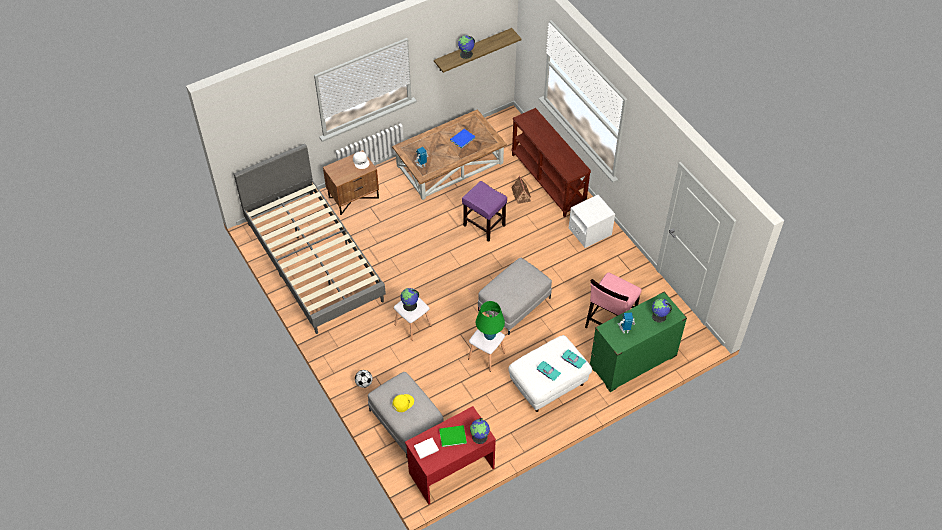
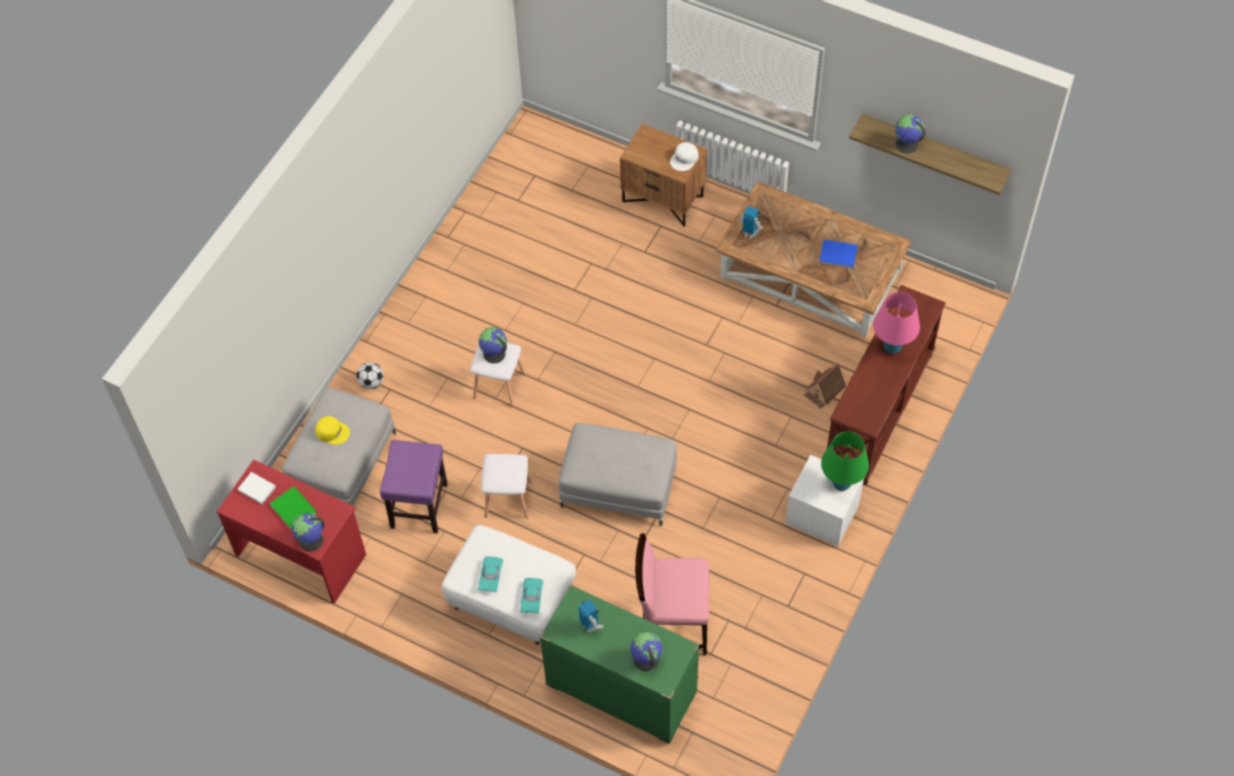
camera: 60 degrees right, 5 degrees up
grey bed [234,144,386,334] -> none
purple stool [462,181,507,242] -> purple stool moved to [380,440,448,533]
green table lamp [476,301,505,340] -> green table lamp moved to [821,431,869,491]
none -> pink table lamp [873,292,920,354]

